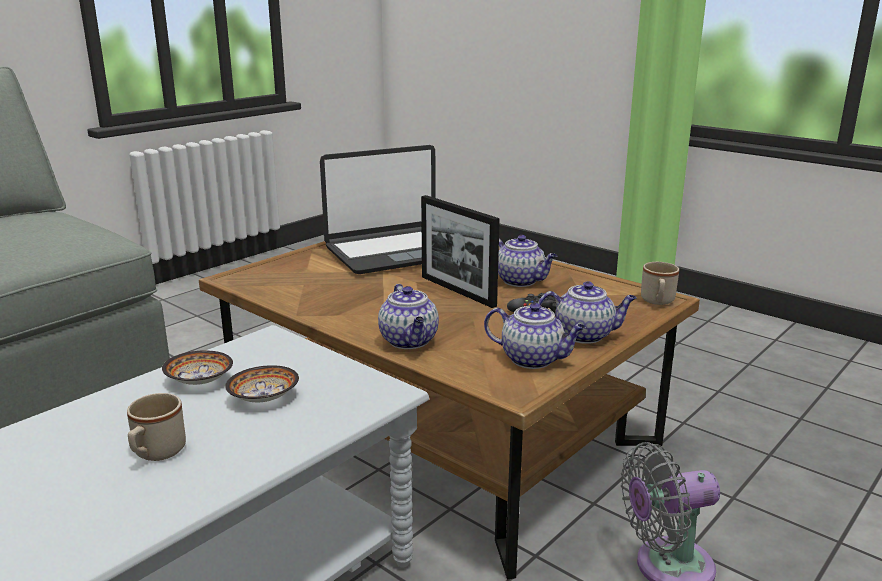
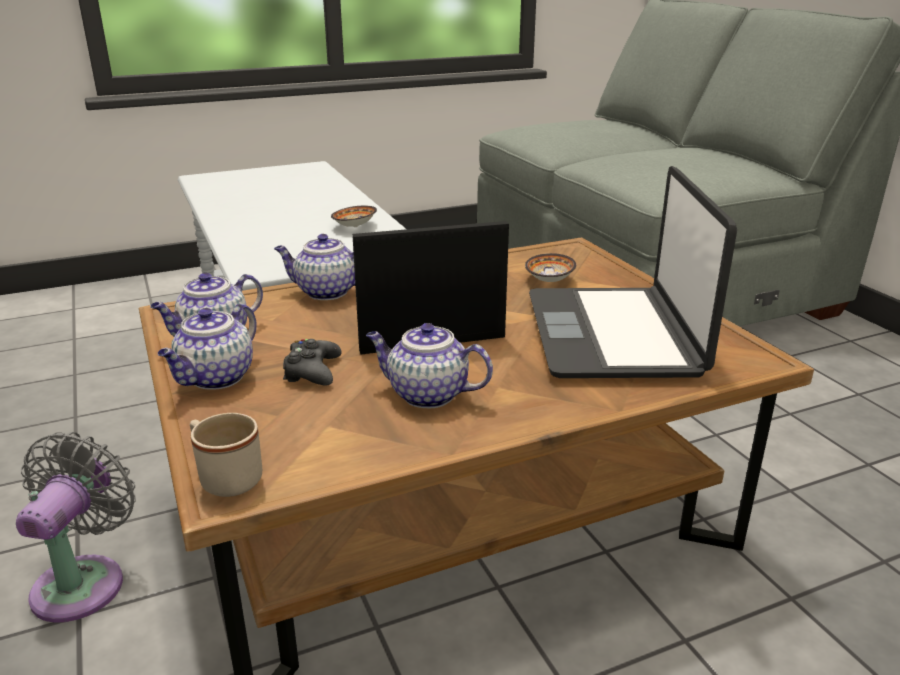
camera: 115 degrees right, 5 degrees up
beige mug [127,393,186,461] -> none
bowl [225,365,299,402] -> bowl moved to [525,253,576,282]
teapot [498,235,557,287] -> teapot turned 45 degrees clockwise [366,323,493,408]

